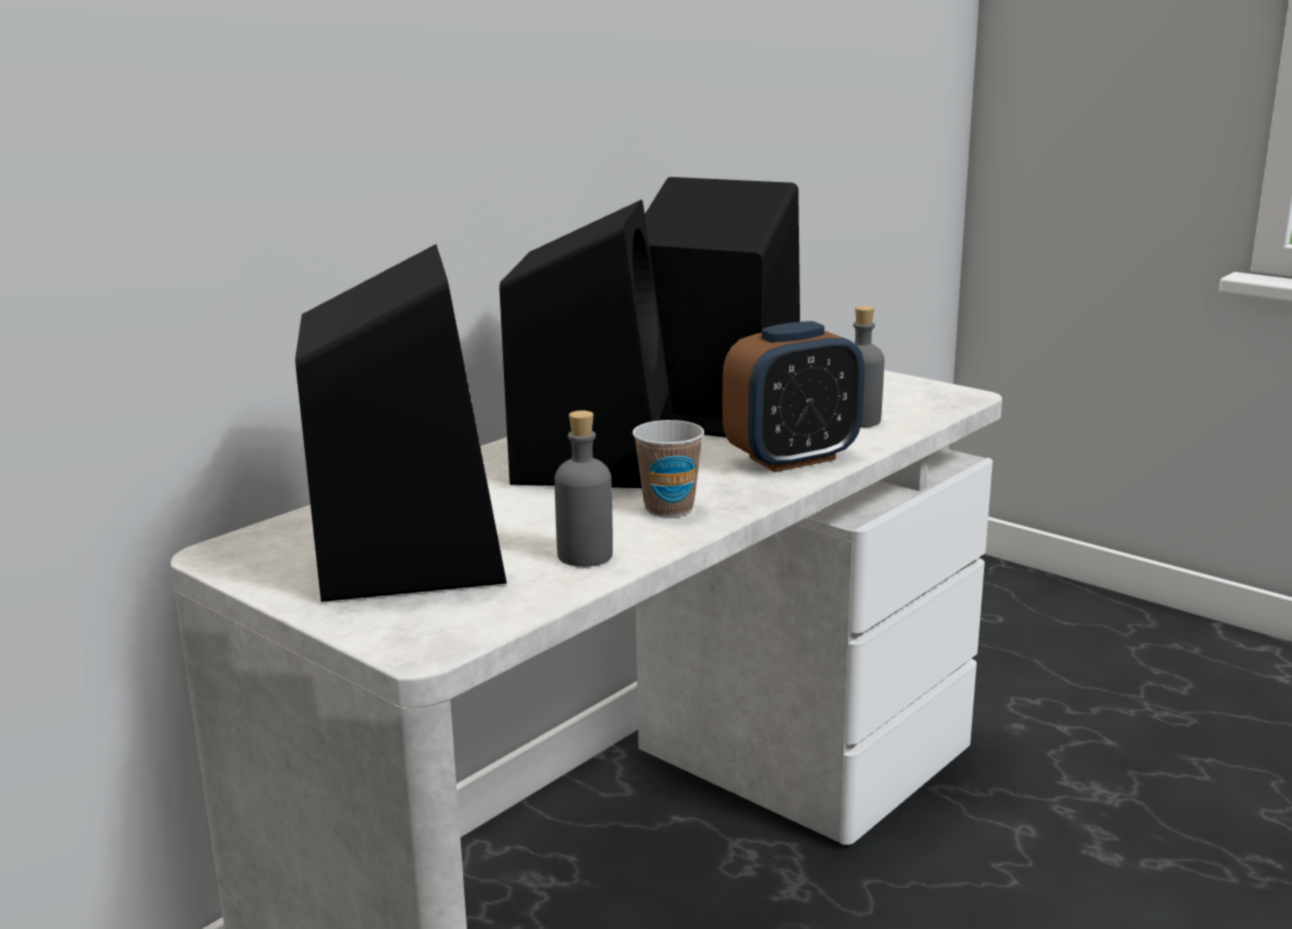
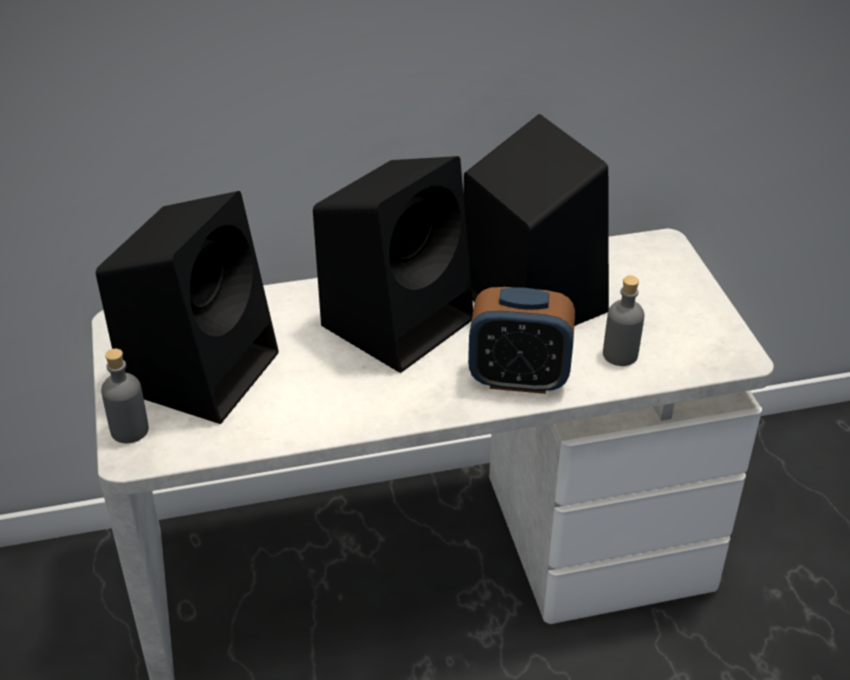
camera: 35 degrees right, 20 degrees up
grey bottle [555,410,613,567] -> grey bottle moved to [101,349,149,443]
cup [632,420,704,517] -> none

